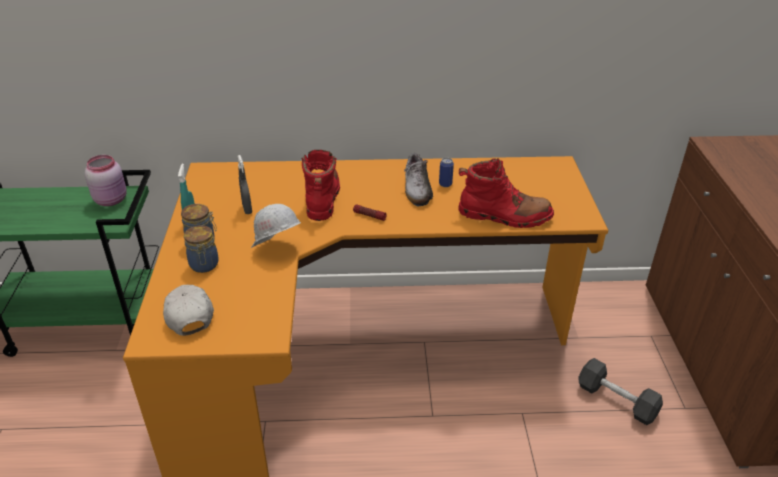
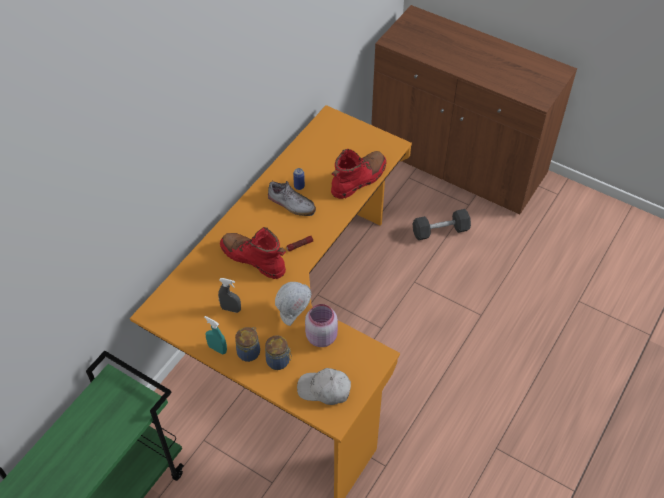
camera: 55 degrees left, 15 degrees up
pink jar [85,155,127,206] -> pink jar moved to [305,304,338,347]

